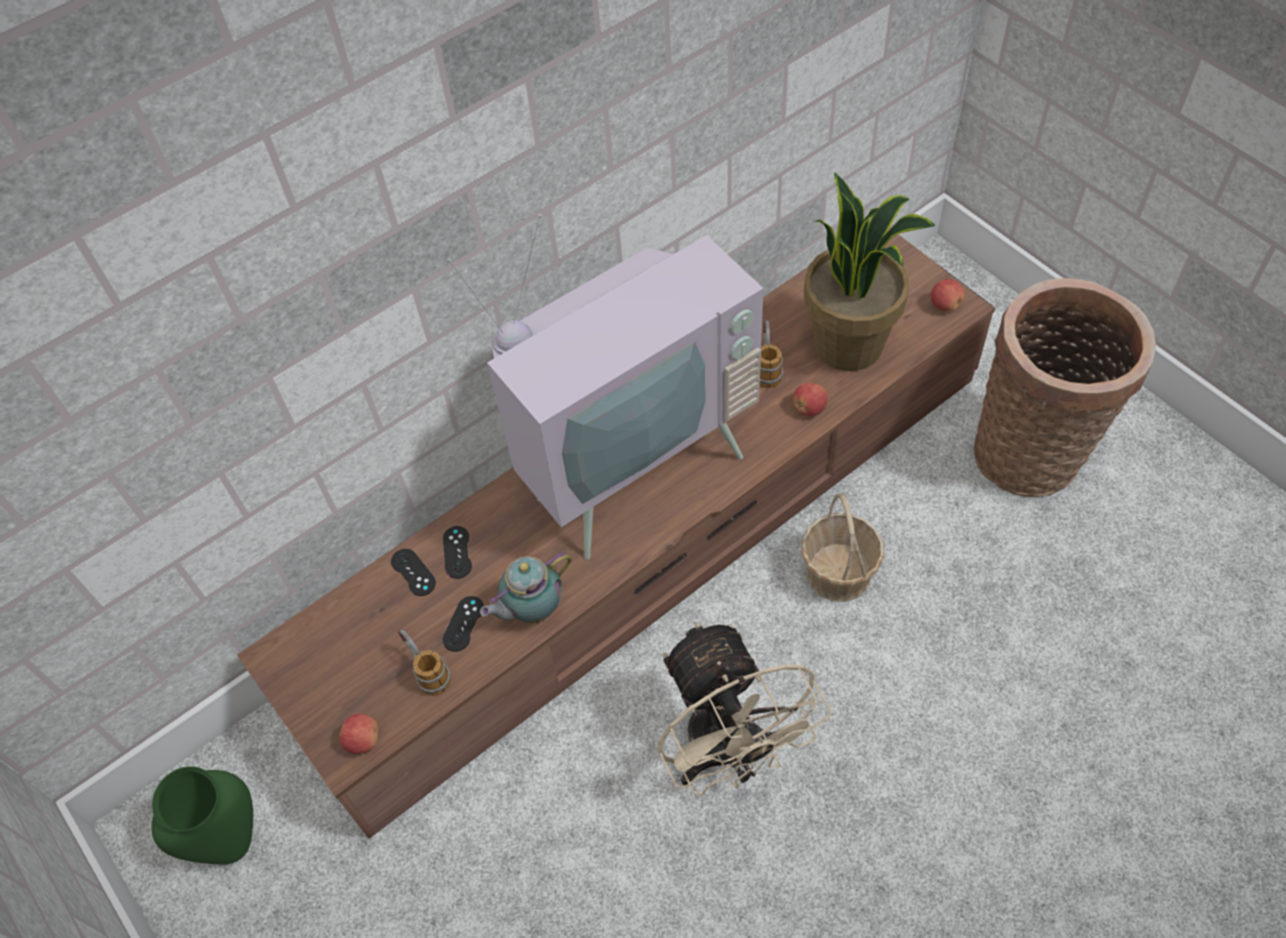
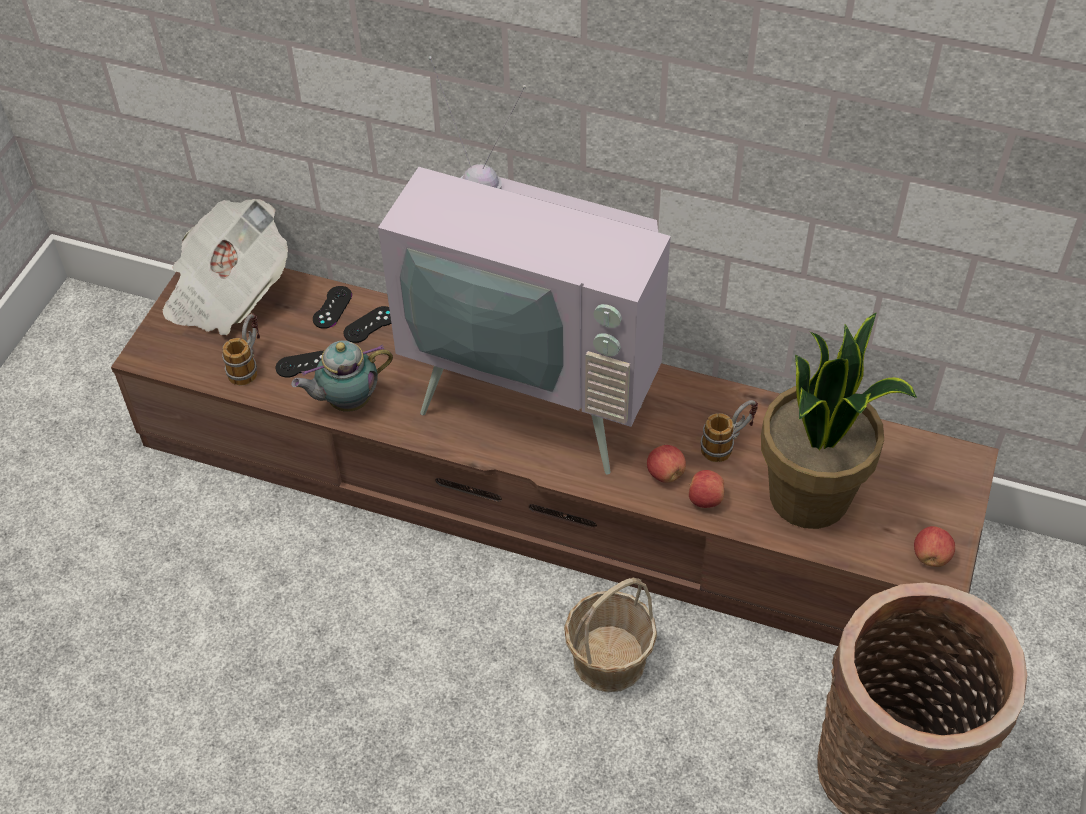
camera: 55 degrees right, 5 degrees down
green vase [151,766,253,864] -> none
apple [340,714,378,754] -> apple moved to [647,445,686,483]
teapot [480,551,572,623] -> teapot turned 45 degrees counterclockwise [291,340,393,412]
beige fan [658,622,832,797] -> none
none -> newspaper [163,199,288,335]

